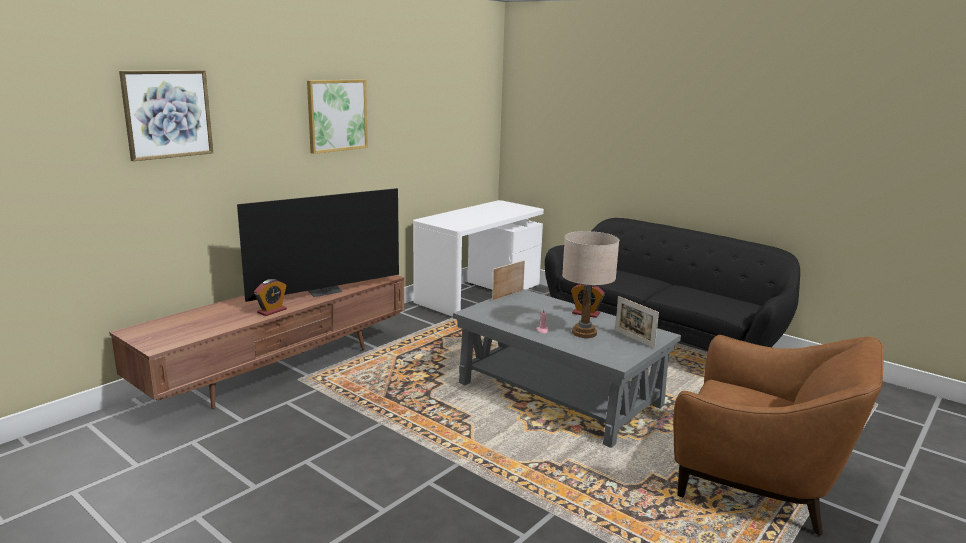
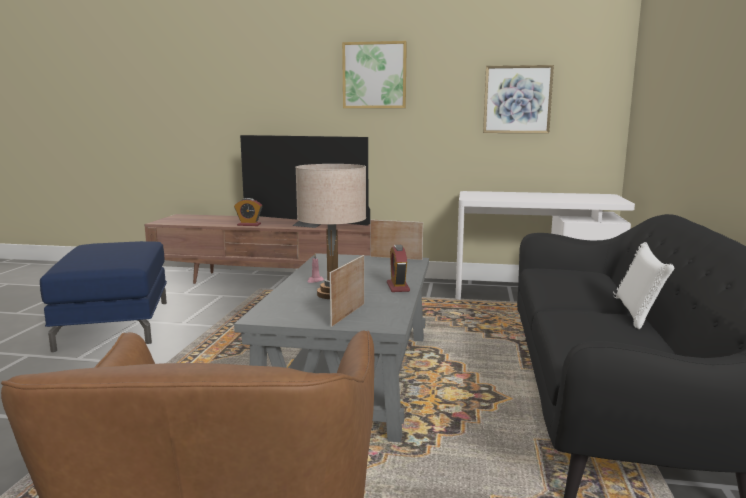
camera: 60 degrees right, 5 degrees down
picture [119,70,213,161] -> picture moved to [483,65,554,133]
none -> blue ottoman [40,241,167,352]
none -> white pillow [613,242,674,329]

